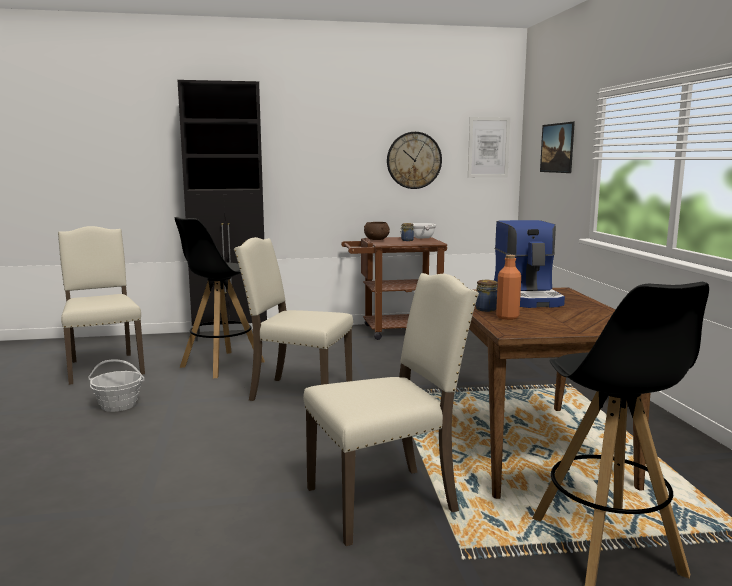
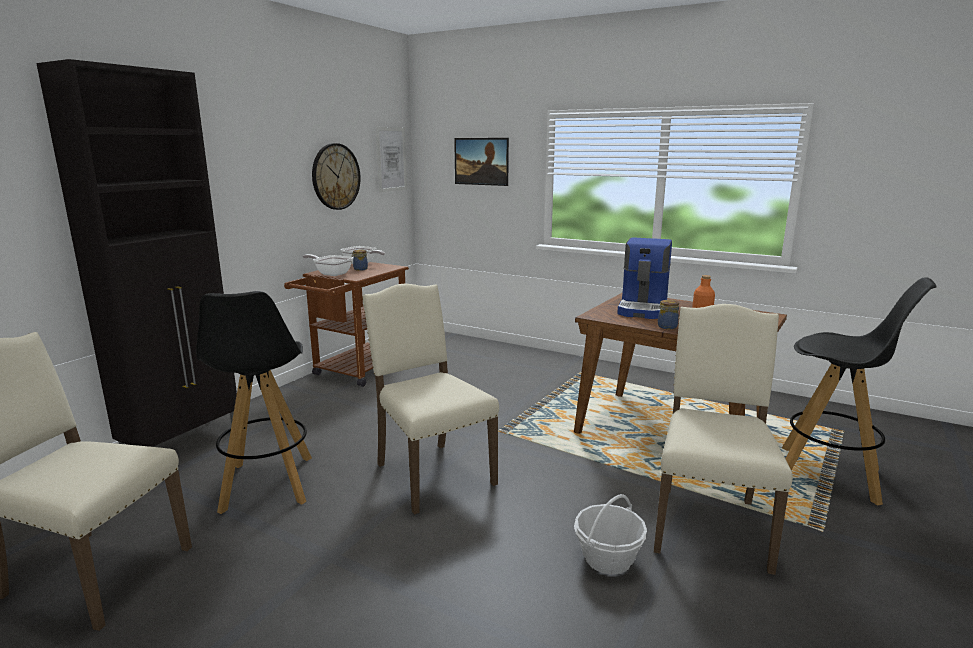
camera: 50 degrees left, 5 degrees up
basket [88,359,145,412] -> basket moved to [574,494,647,575]
beige chair [234,237,353,401] -> beige chair turned 90 degrees clockwise [362,284,499,515]
brown bowl [364,222,390,240] -> frying pan [303,254,353,276]
coffee machine [494,220,565,308] -> coffee machine turned 75 degrees clockwise [617,237,672,319]

